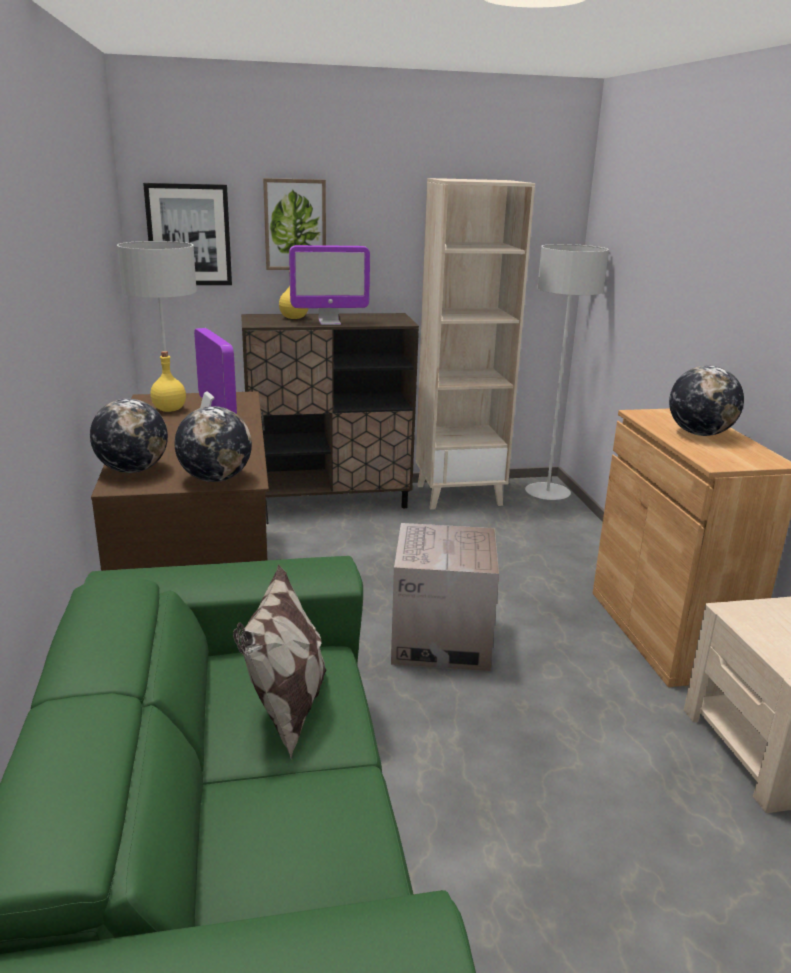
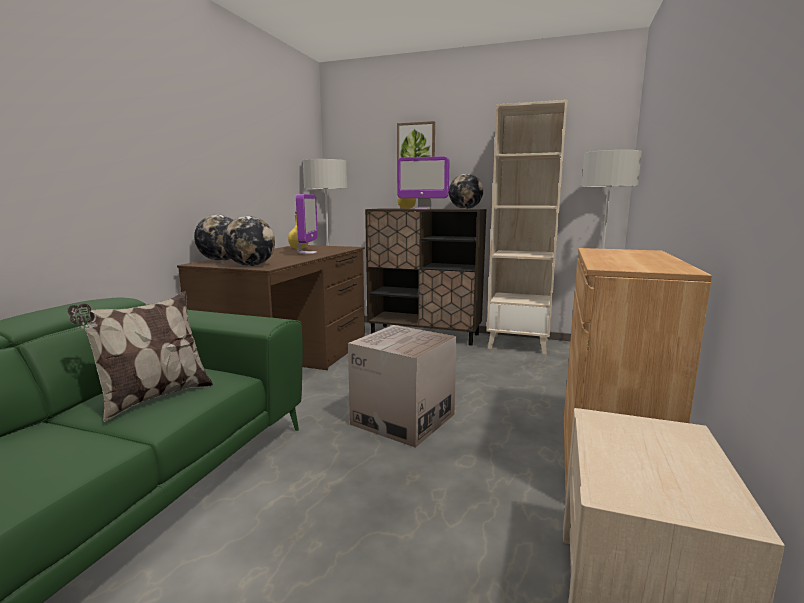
camera: 30 degrees right, 10 degrees down
picture [143,183,232,285] -> none
globe [669,365,744,436] -> globe moved to [449,174,483,209]

